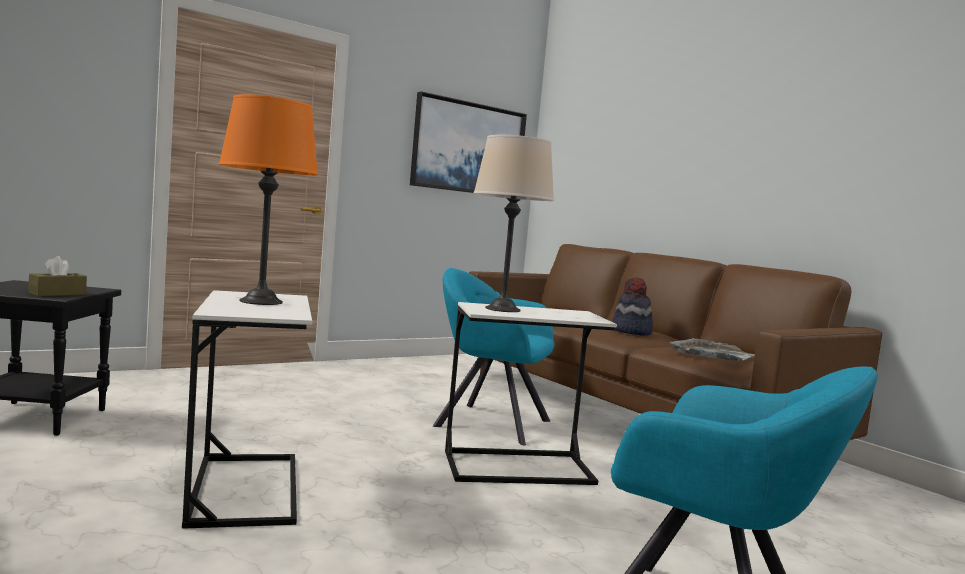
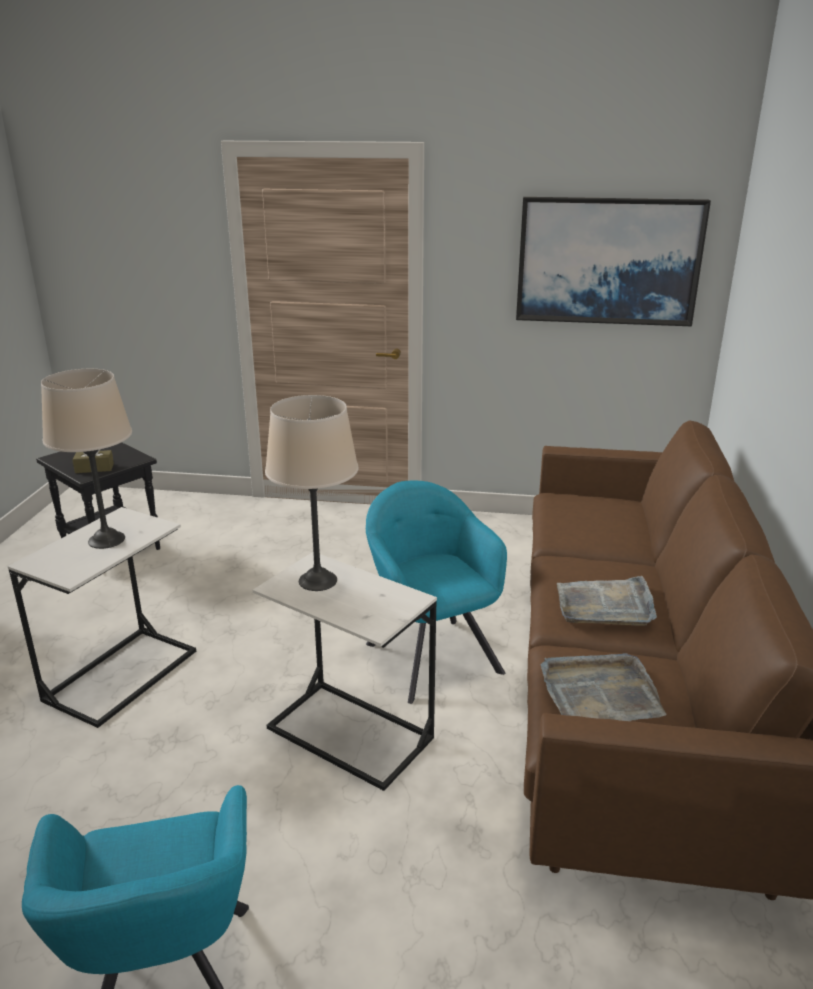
camera: 45 degrees right, 20 degrees up
orange table lamp [219,94,318,305] -> beige table lamp [41,369,132,549]
hat [612,277,653,336] -> grey tray [557,576,657,626]

